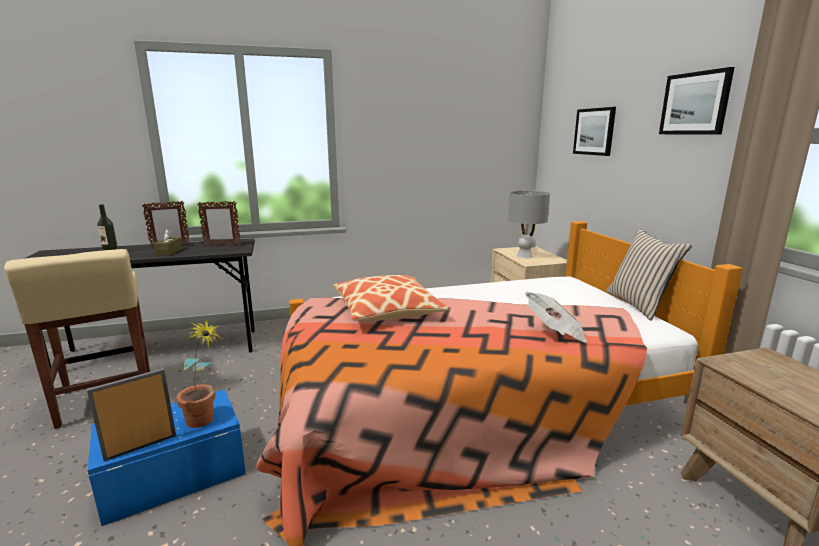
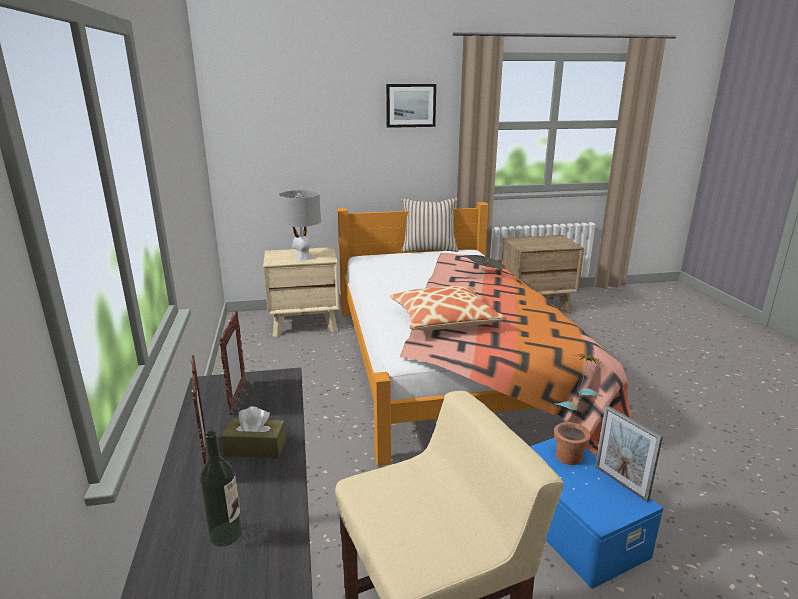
camera: 85 degrees left, 5 degrees up
picture [573,107,616,156] -> none

